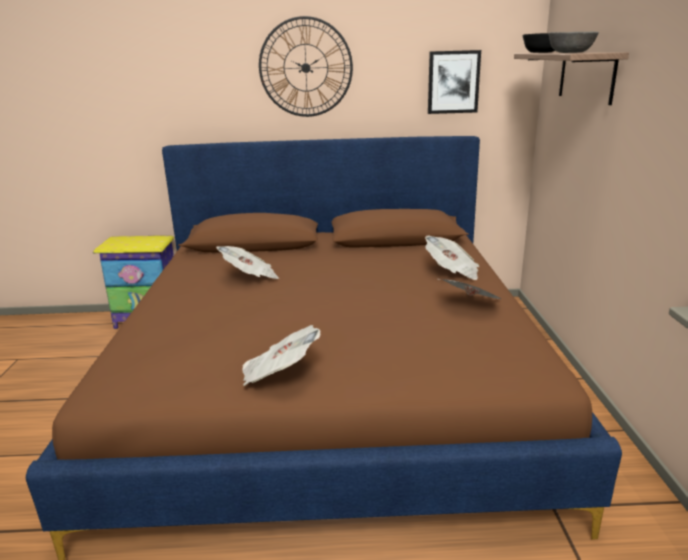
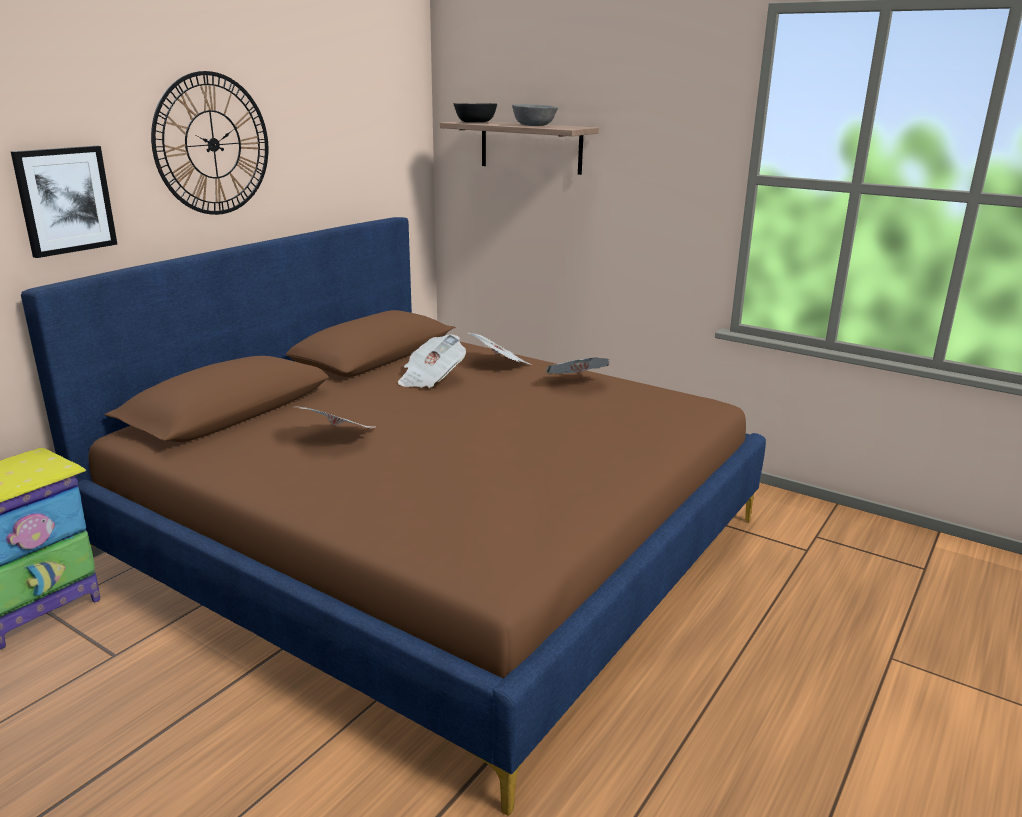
camera: 55 degrees left, 0 degrees up
newspaper [242,325,321,386] -> newspaper moved to [398,334,466,388]
picture [428,50,481,114] -> picture moved to [11,146,118,258]

